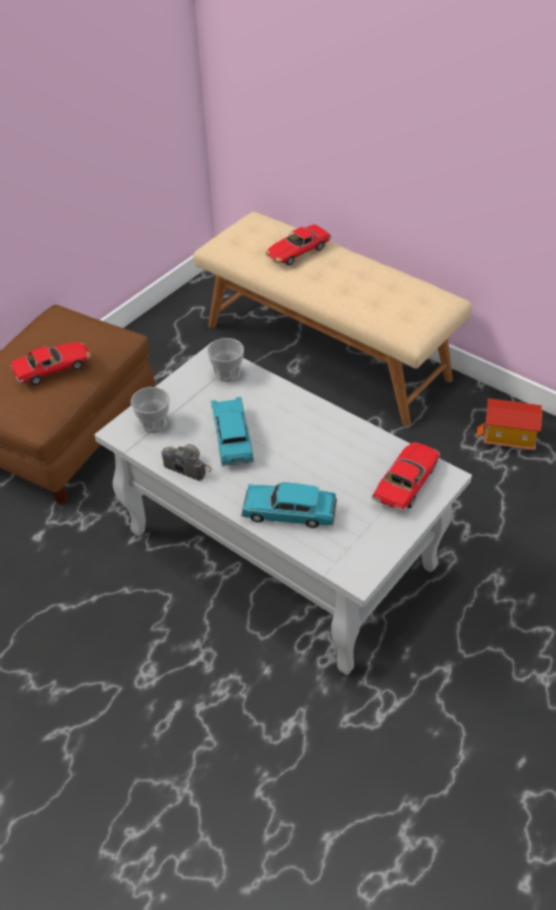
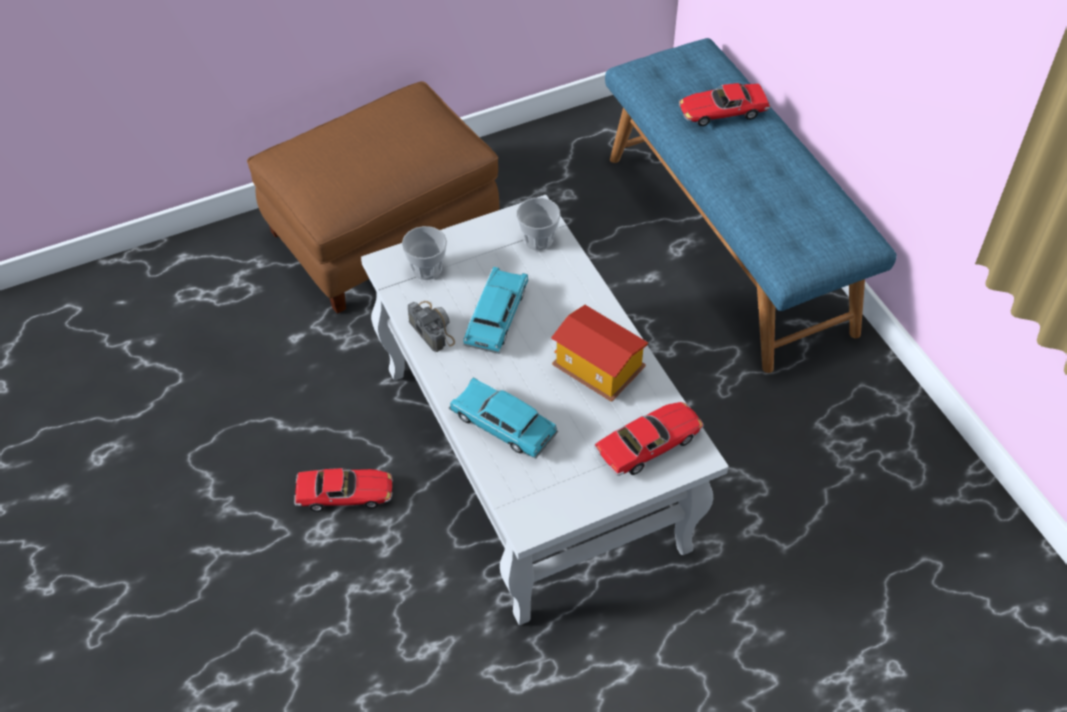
camera: 25 degrees right, 5 degrees up
toy car [10,342,91,385] -> toy car moved to [294,468,393,512]
beige bench [193,212,472,426] -> blue bench [605,38,897,373]
toy house [476,398,542,450] -> toy house moved to [551,305,648,402]

